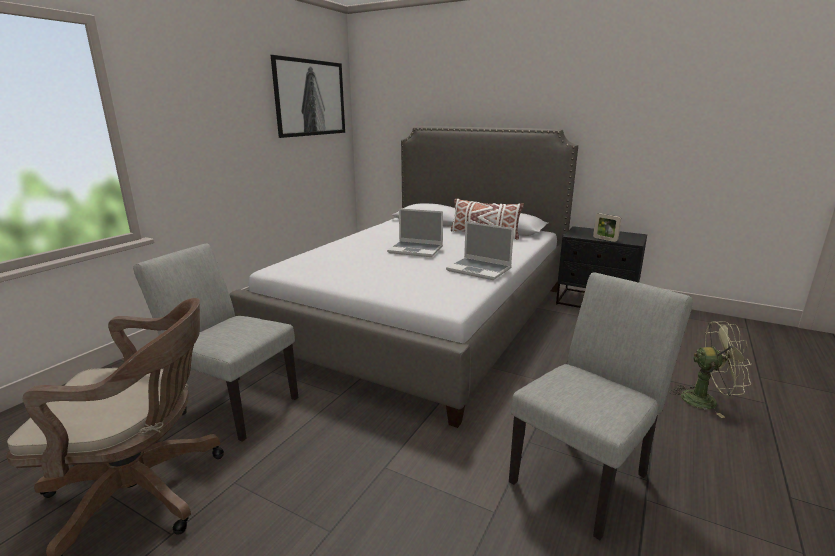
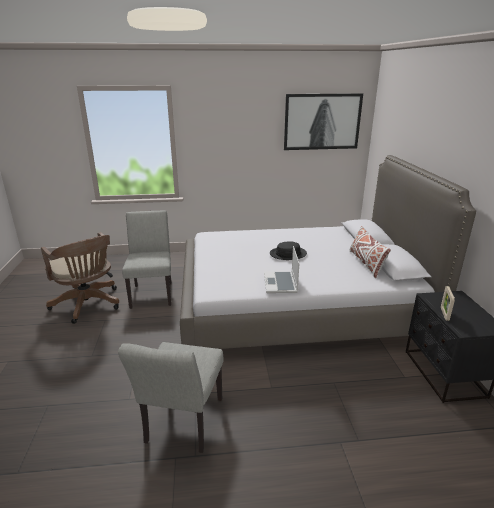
camera: 55 degrees right, 5 degrees up
laptop [387,208,443,257] -> black hat [270,242,307,260]
grey chair [509,272,693,540] -> grey chair turned 90 degrees clockwise [118,342,224,453]
green fan [669,321,752,418] -> none

